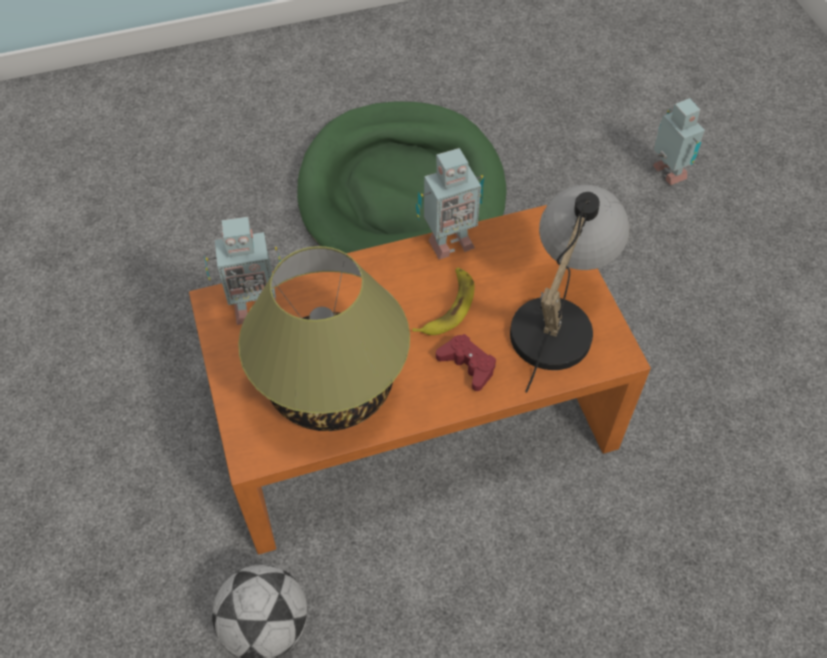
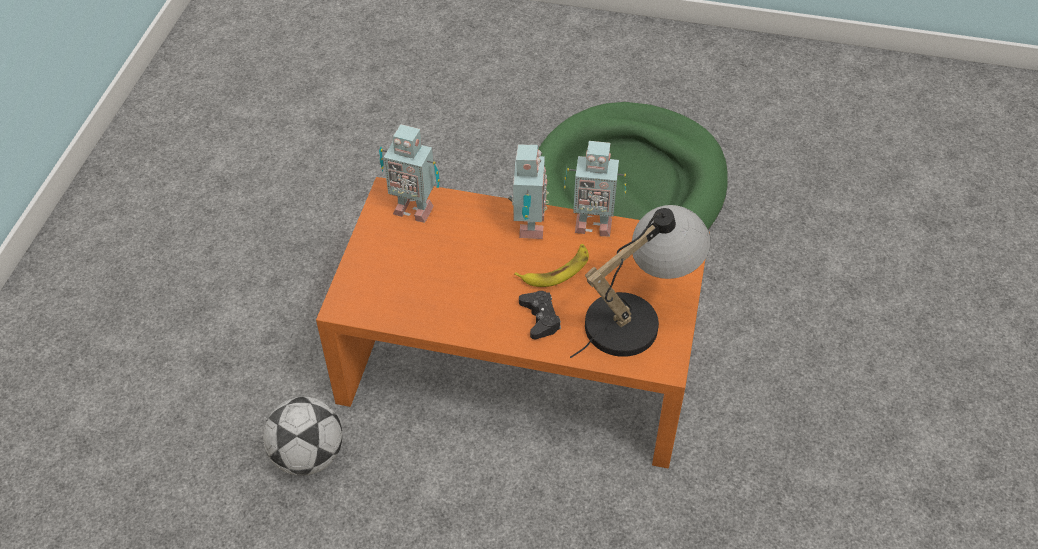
camera: 30 degrees right, 5 degrees down
table lamp [238,246,410,431] -> none
red game controller [436,334,496,391] -> black game controller [519,291,561,339]
toy robot [653,98,705,185] -> toy robot moved to [508,145,549,239]

